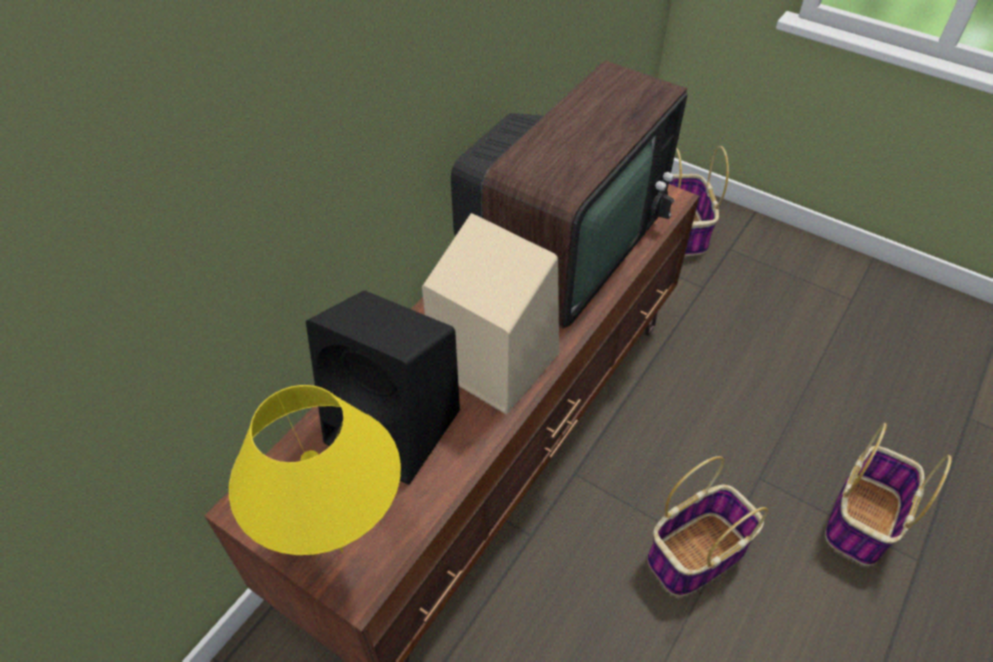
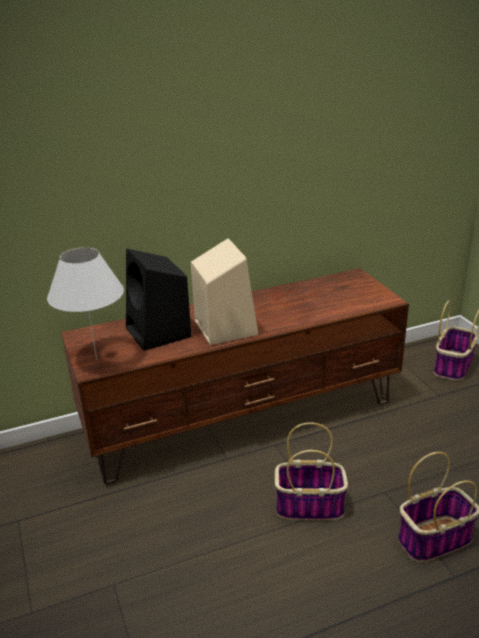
camera: 35 degrees right, 20 degrees down
yellow table lamp [229,385,401,555] -> white table lamp [47,247,124,360]
television [451,60,688,329] -> none

